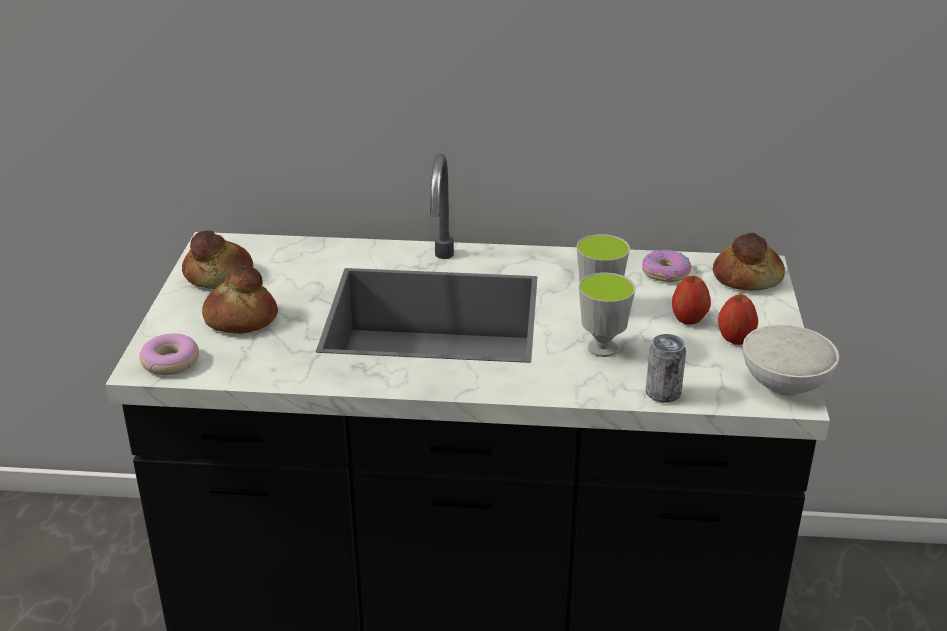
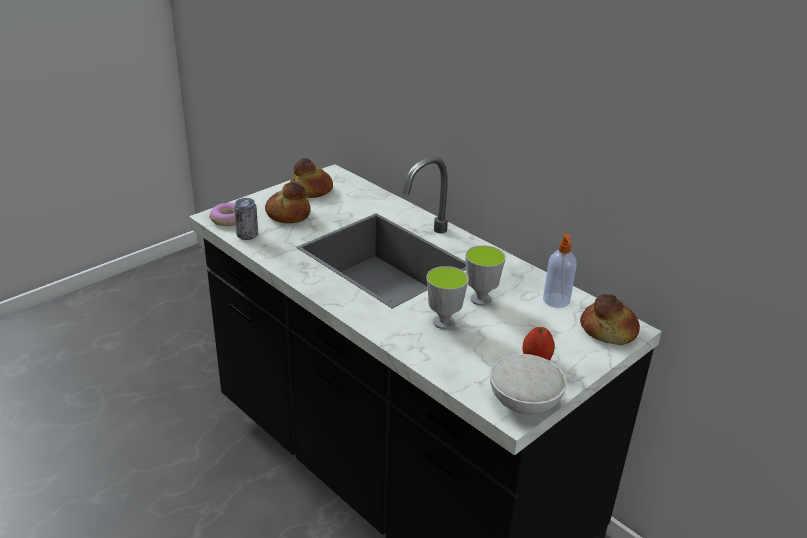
camera: 40 degrees right, 0 degrees up
donut [642,249,691,282] -> soap dispenser [543,234,577,308]
can [646,334,686,403] -> can moved to [234,198,258,240]
apple [672,276,711,325] -> none

